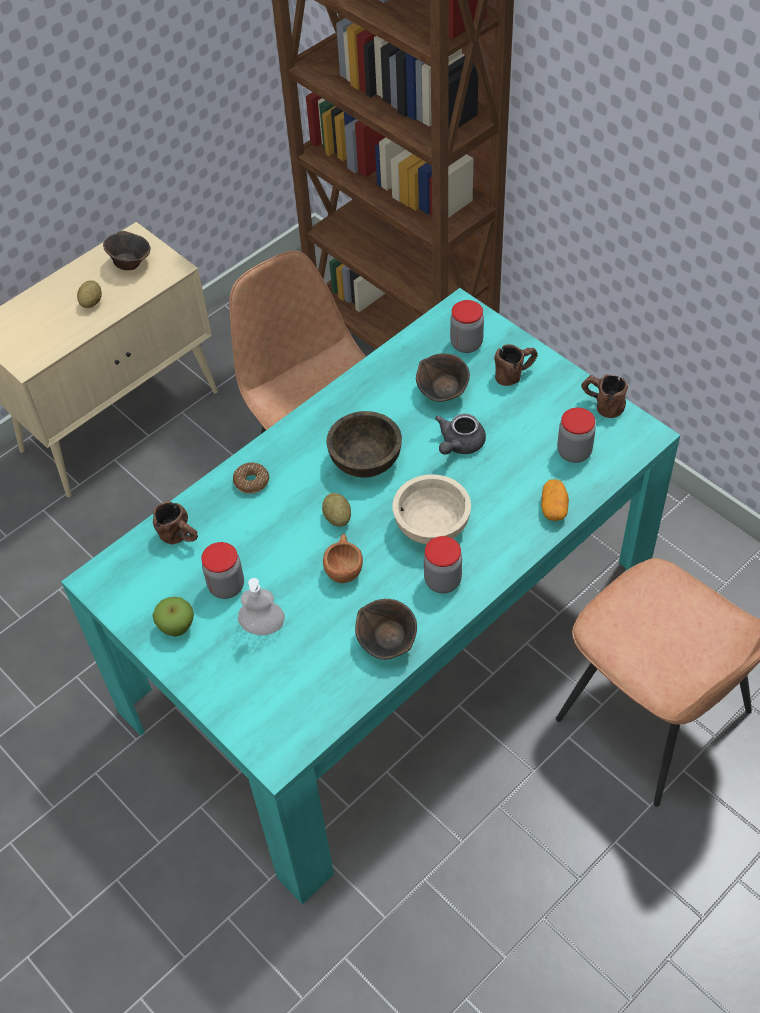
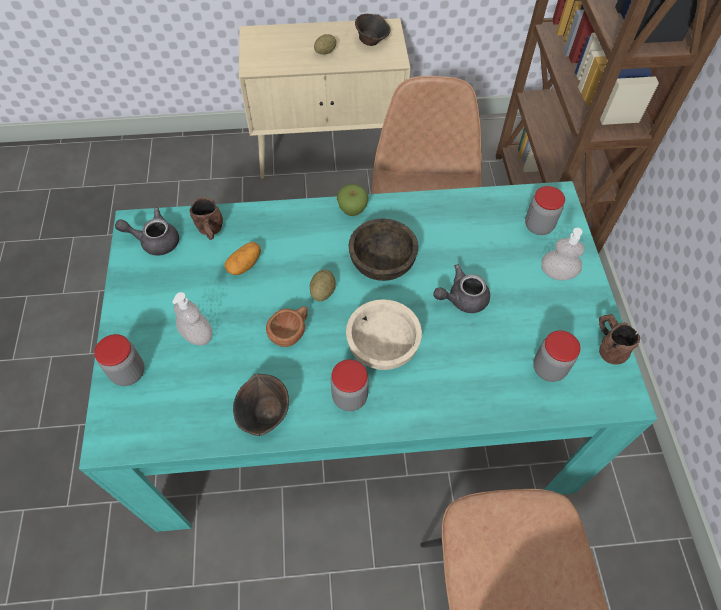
camera: 35 degrees right, 5 degrees up
apple [153,597,194,637] -> apple moved to [337,184,369,216]
jar [201,542,244,599] -> jar moved to [94,334,144,386]
donut [233,463,269,494] -> none
brown bowl [416,353,470,402] -> none
brown mug [494,344,538,386] -> soap dispenser [541,228,585,280]
potato [541,479,569,521] -> potato moved to [225,242,261,275]
none -> grey teapot [115,208,179,256]

